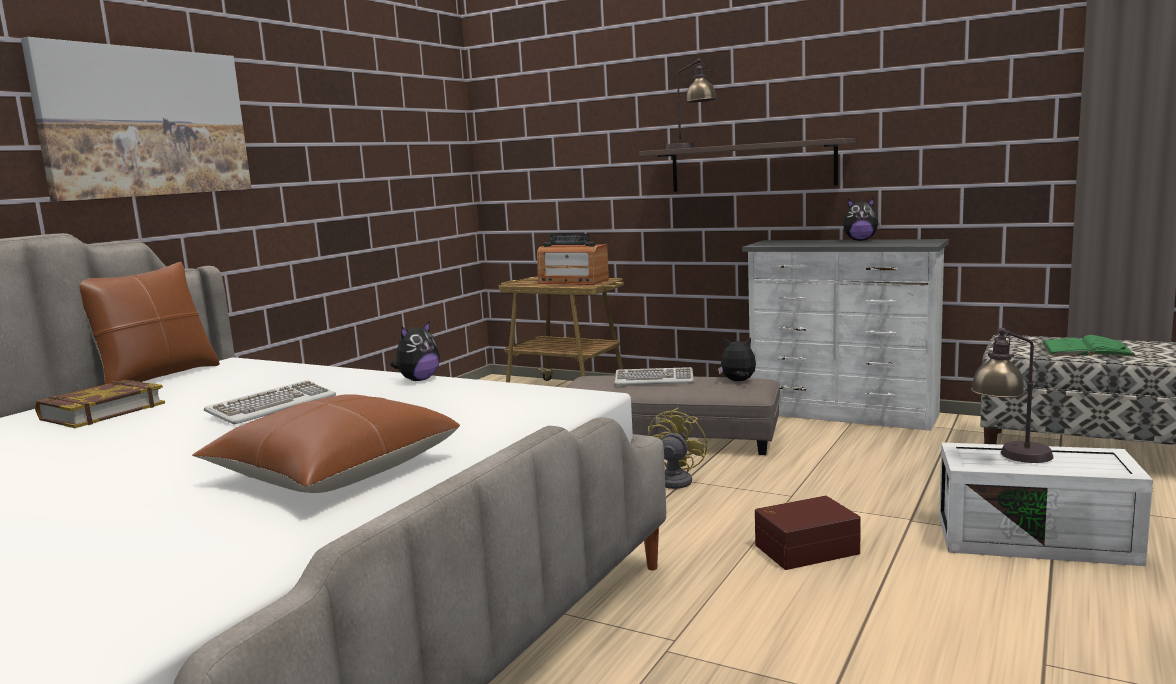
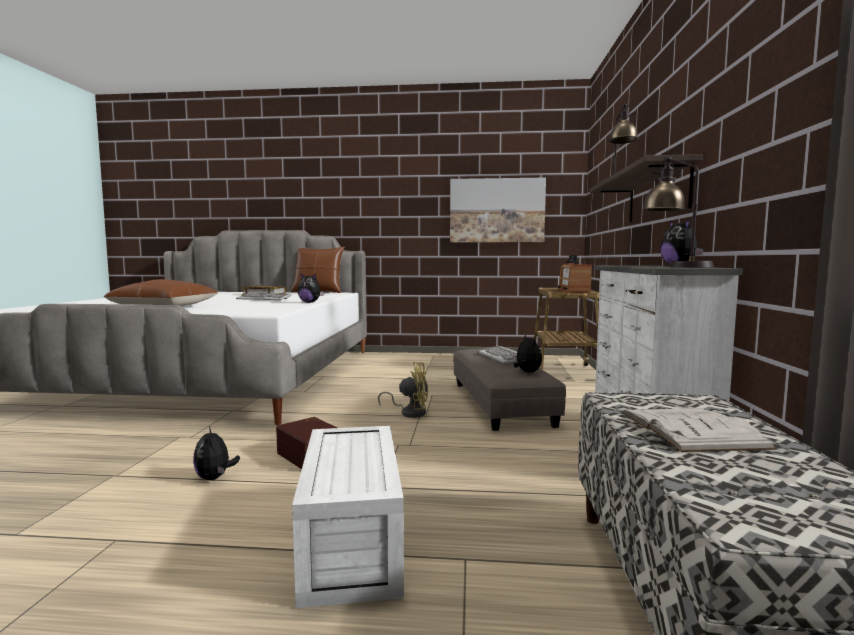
camera: 65 degrees right, 5 degrees down
picture [21,37,252,202] -> picture moved to [450,178,546,243]
table lamp [970,328,1053,463] -> table lamp moved to [642,156,714,268]
green book [1042,335,1137,357] -> white book [622,408,777,452]
none -> plush toy [193,427,240,480]

